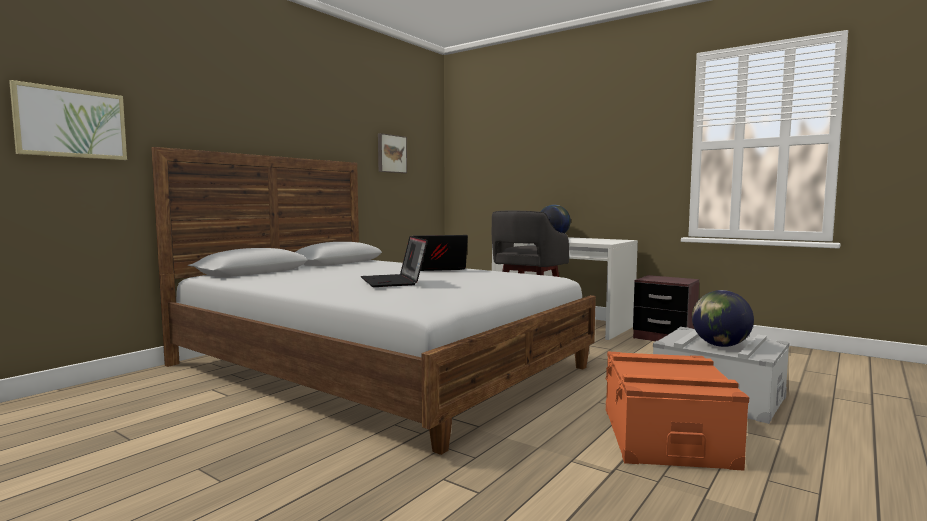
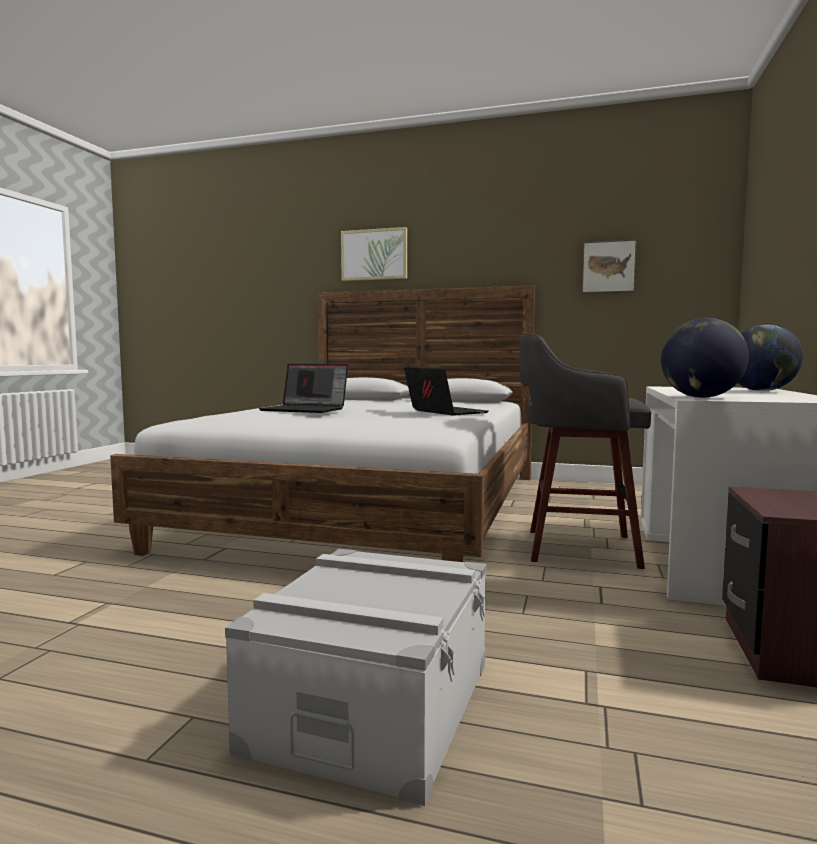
camera: 70 degrees right, 0 degrees up
picture [9,80,127,160] -> picture moved to [341,227,407,281]
laptop [361,236,428,287] -> laptop turned 120 degrees counterclockwise [259,364,348,413]
orange storage box [605,351,749,470] -> none
globe [692,290,754,347] -> globe moved to [661,318,749,398]

